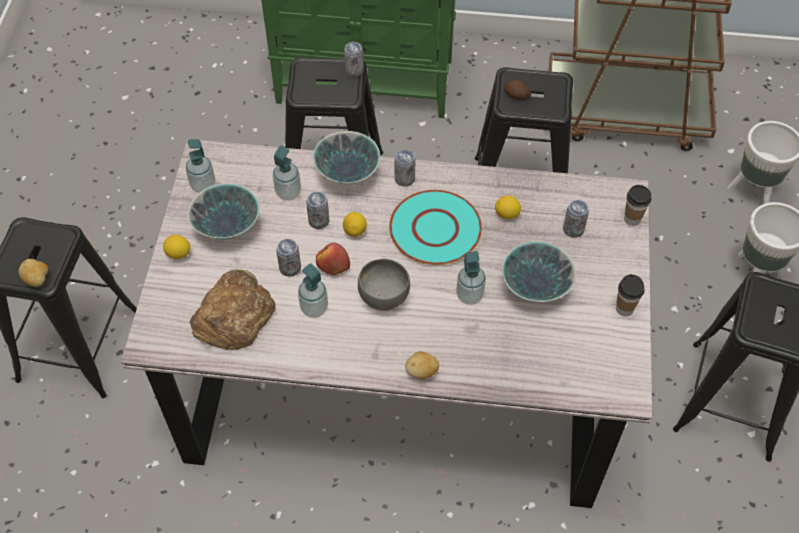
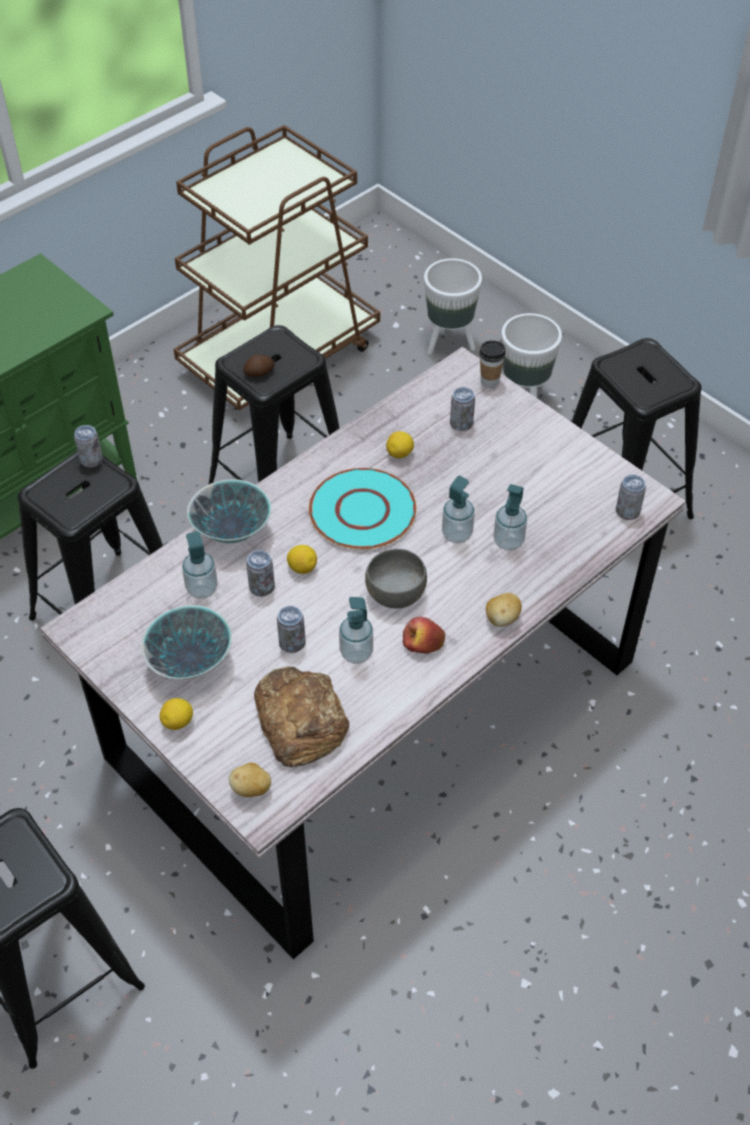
camera: 50 degrees left, 5 degrees down
potato [19,259,48,287] -> potato moved to [229,763,271,797]
soap dispenser [186,139,215,193] -> soap dispenser moved to [493,484,527,551]
apple [316,243,350,275] -> apple moved to [403,617,445,654]
can [395,149,416,187] -> can moved to [616,475,646,520]
bowl [502,241,576,302] -> none
cup [616,274,645,317] -> none

